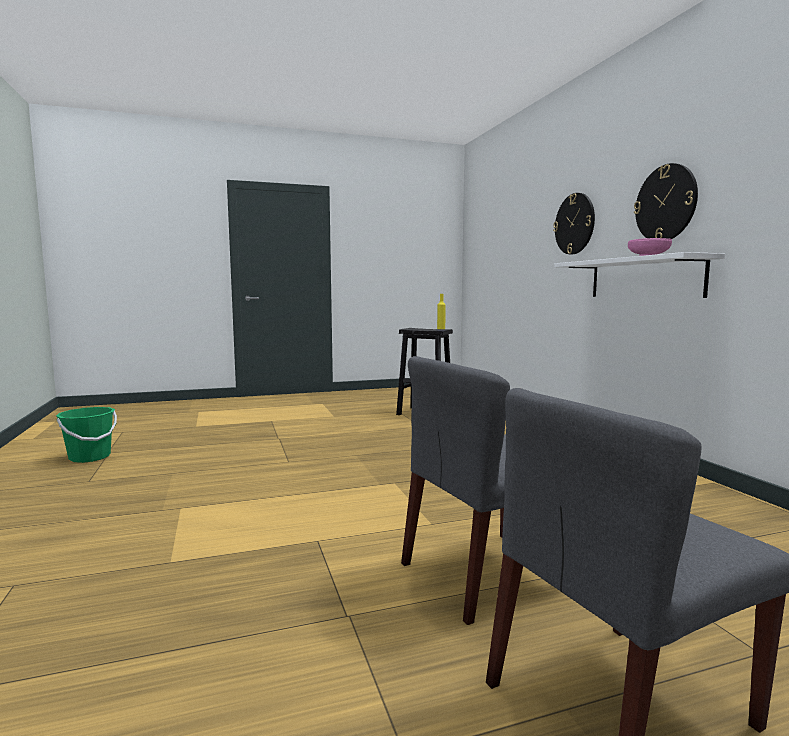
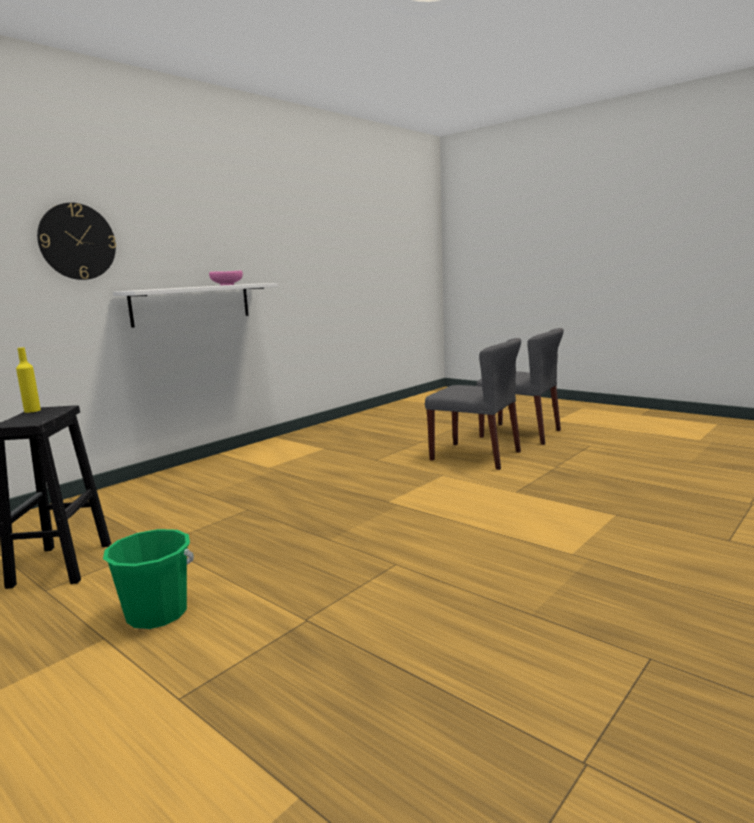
camera: 120 degrees left, 5 degrees up
green bucket [56,407,117,463] -> green bucket moved to [103,529,194,629]
wall clock [634,163,698,239] -> none

